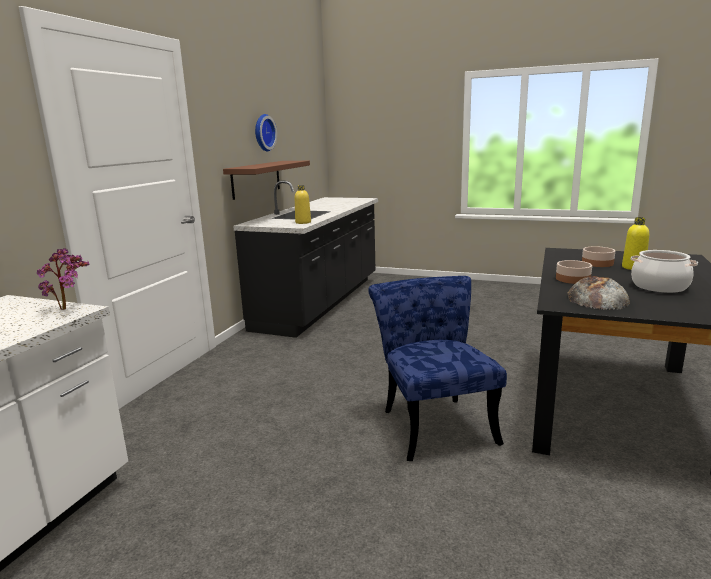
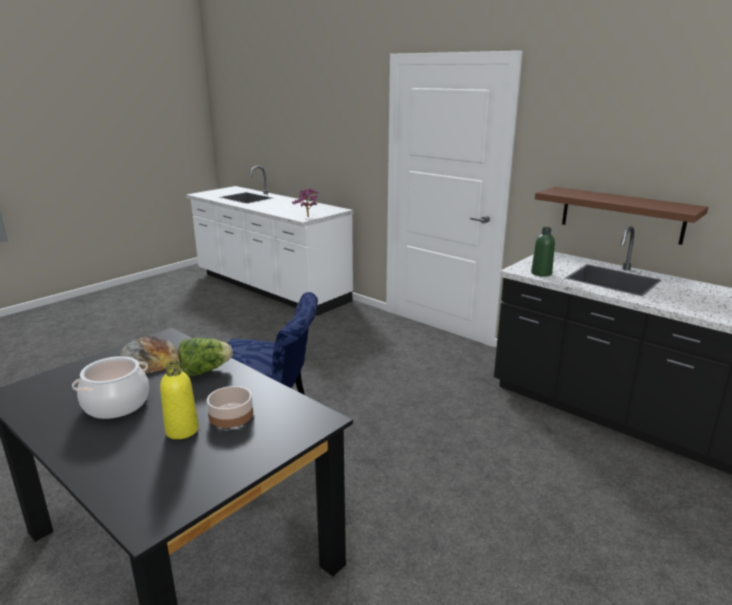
camera: 110 degrees right, 5 degrees up
wall clock [255,114,277,152] -> none
yellow bottle [295,185,311,224] -> green bottle [531,227,555,277]
bowl [556,260,592,284] -> lettuce [178,338,233,376]

